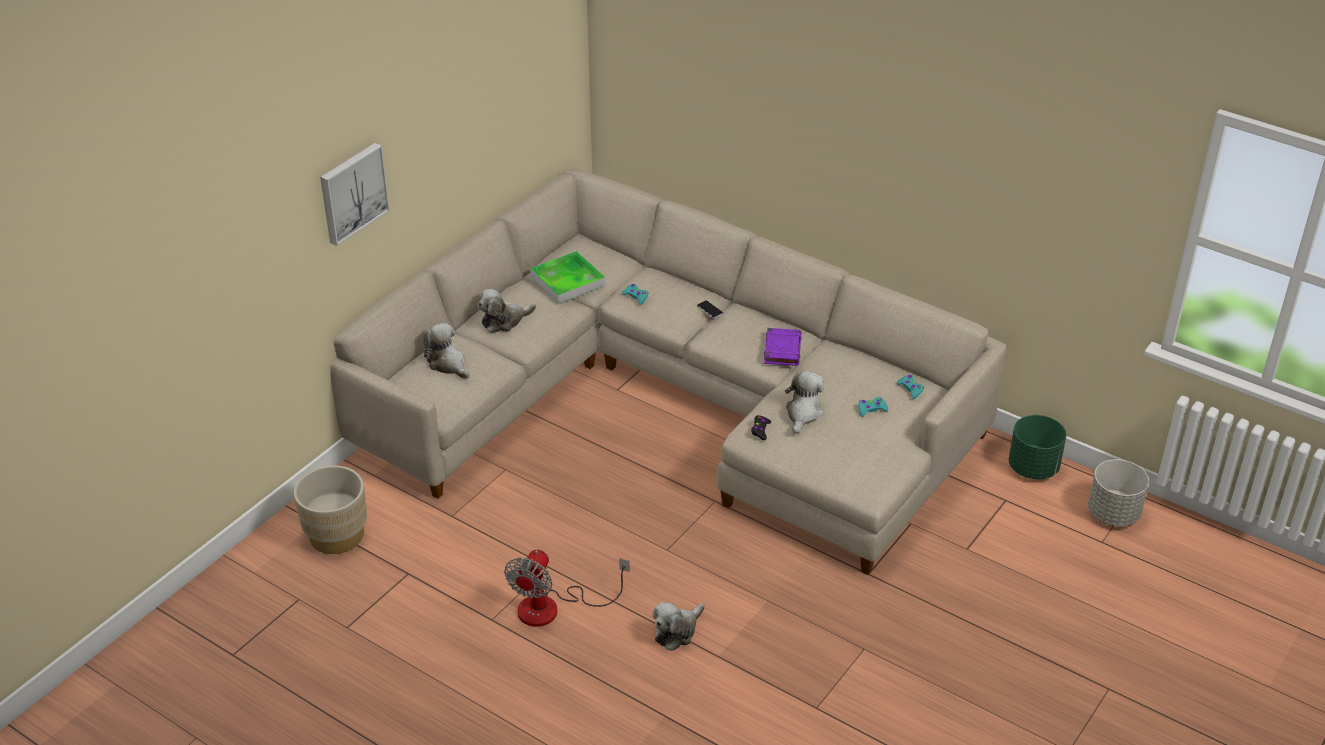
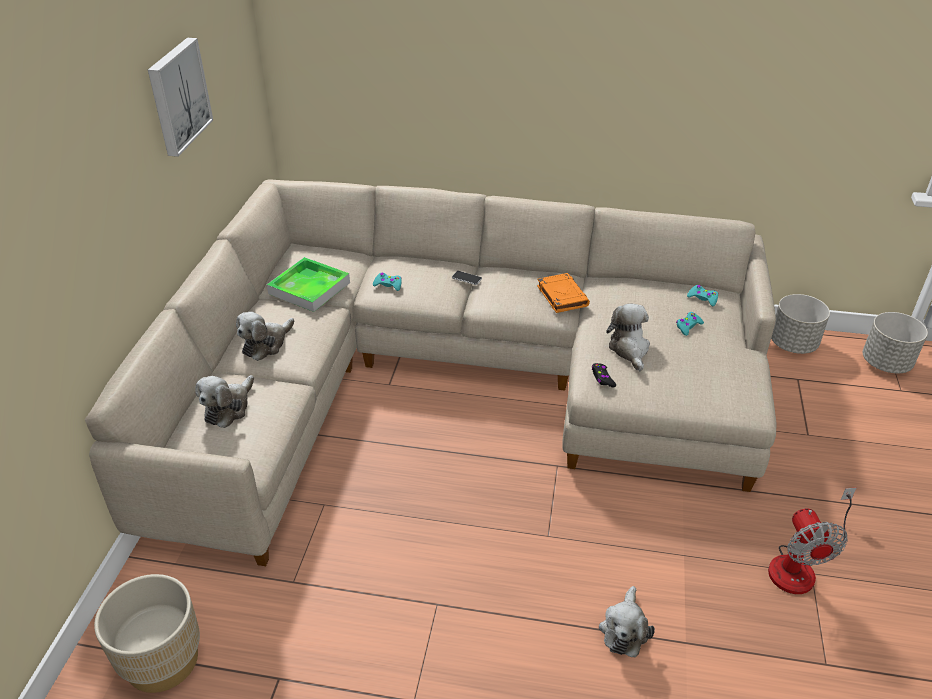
camera: 25 degrees left, 0 degrees up
picture [320,143,390,246] -> picture moved to [148,38,213,157]
plush toy [423,323,469,379] -> plush toy turned 90 degrees counterclockwise [195,375,254,428]
fan [504,550,629,627] -> fan moved to [768,488,856,594]
purple book [764,328,802,366] -> orange book [537,273,590,313]
green planter [1009,415,1066,479] -> grey planter [771,294,830,354]

